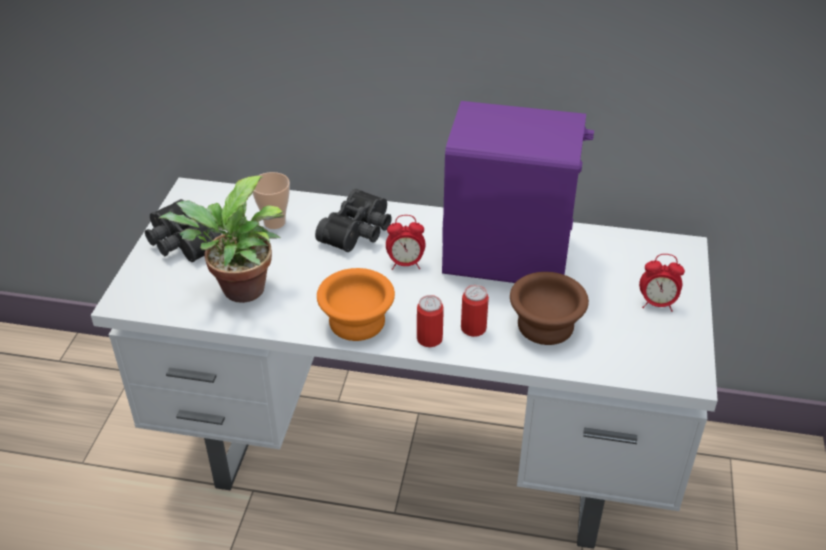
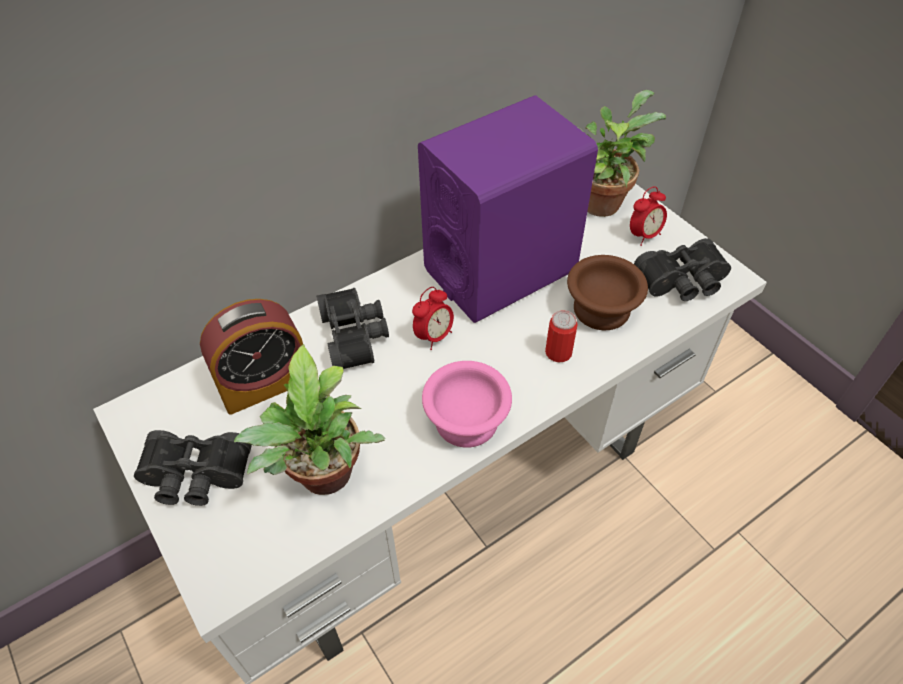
camera: 45 degrees left, 10 degrees up
cup [252,172,290,229] -> alarm clock [200,299,303,415]
orange bowl [317,268,395,341] -> pink bowl [422,361,512,448]
can [417,295,444,347] -> none
none -> potted plant [576,90,666,217]
none -> black binoculars [634,238,731,301]

